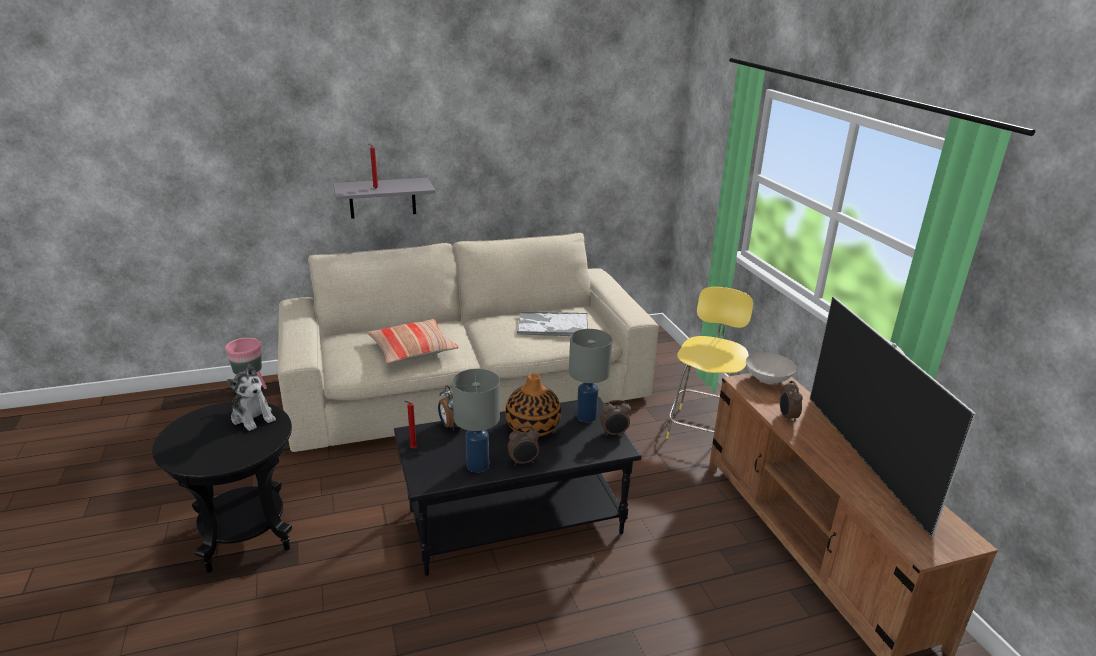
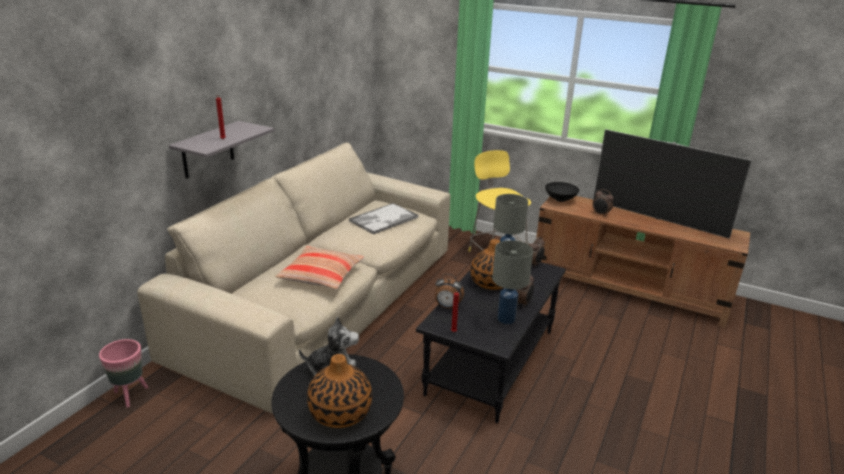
camera: 45 degrees left, 0 degrees up
white bowl [746,352,796,384] -> black bowl [545,182,579,202]
none -> vase [307,354,372,428]

